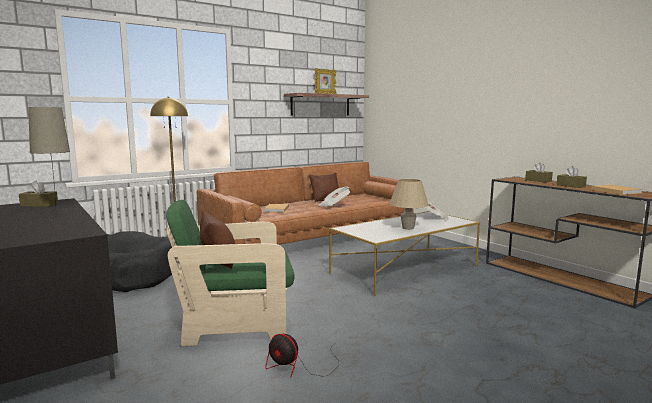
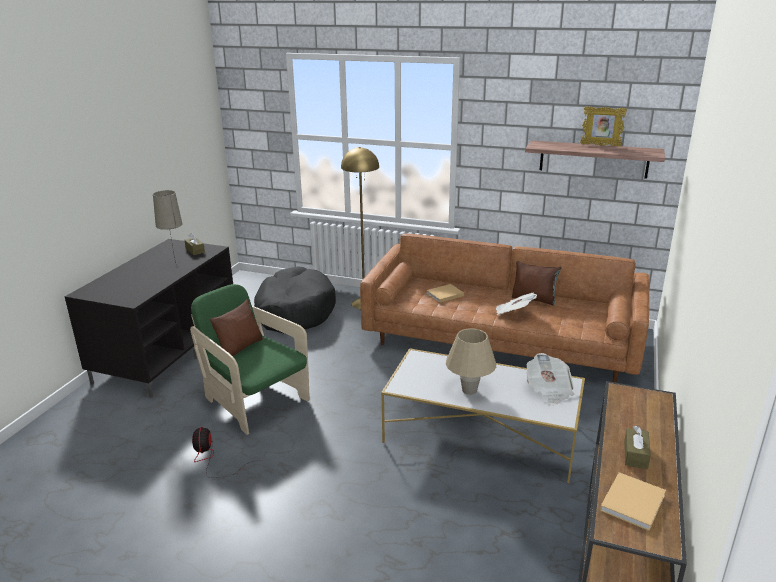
camera: 55 degrees right, 15 degrees up
brown tissue box [525,162,553,183] -> none

